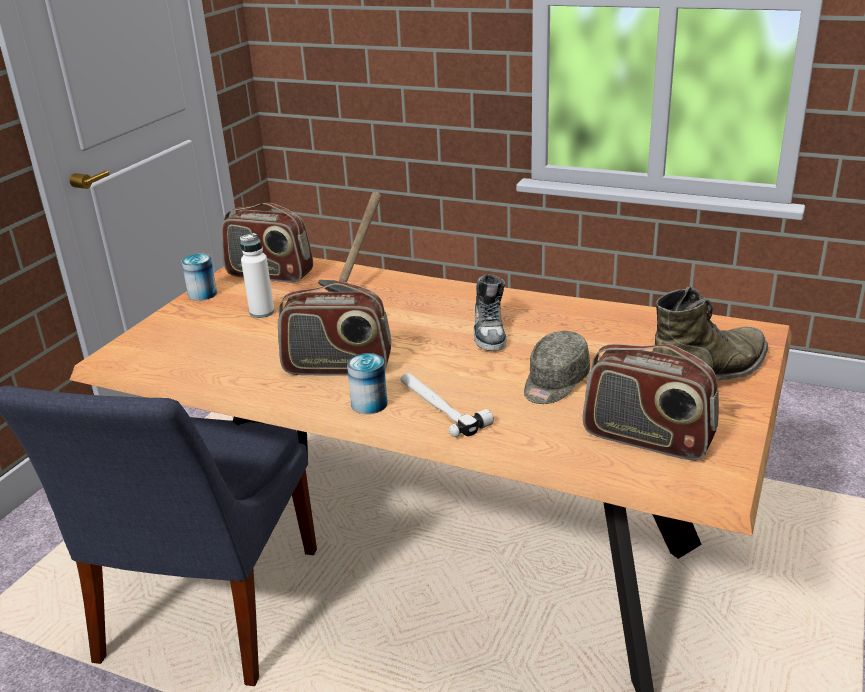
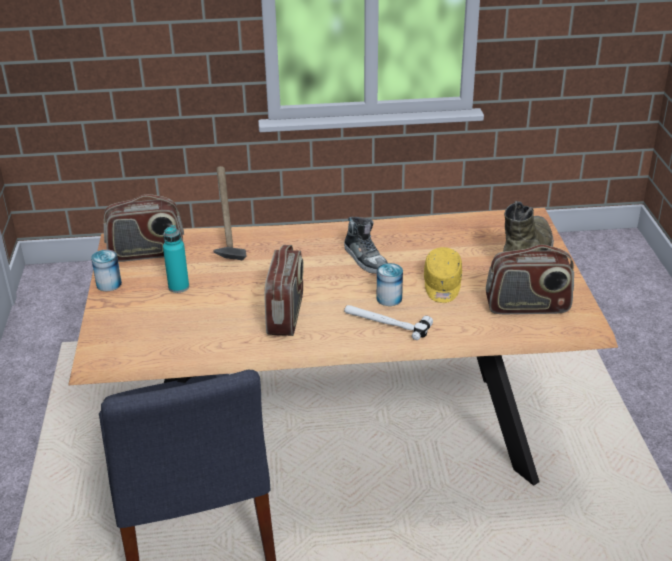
camera: 30 degrees left, 5 degrees up
white bottle [240,233,275,318] -> turquoise bottle [163,225,189,293]
radio [278,282,391,376] -> radio turned 60 degrees counterclockwise [264,245,304,336]
can [347,353,388,414] -> can moved to [377,263,403,306]
grey cap [524,331,590,404] -> yellow cap [424,247,462,303]

